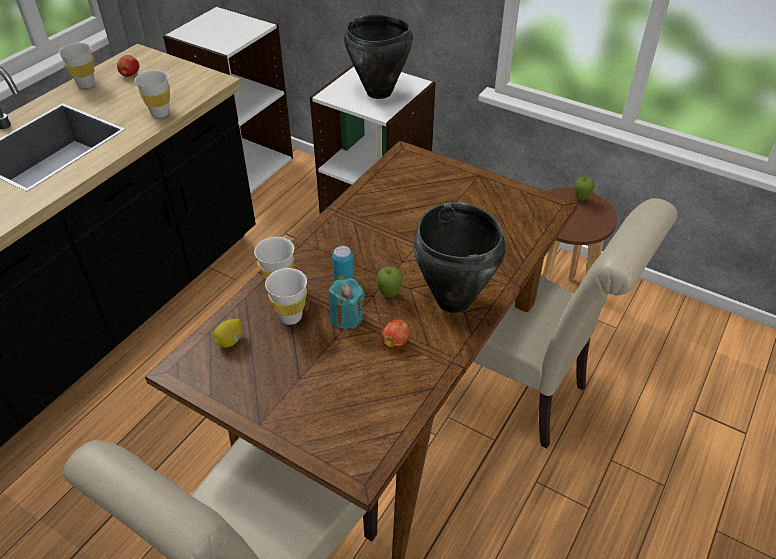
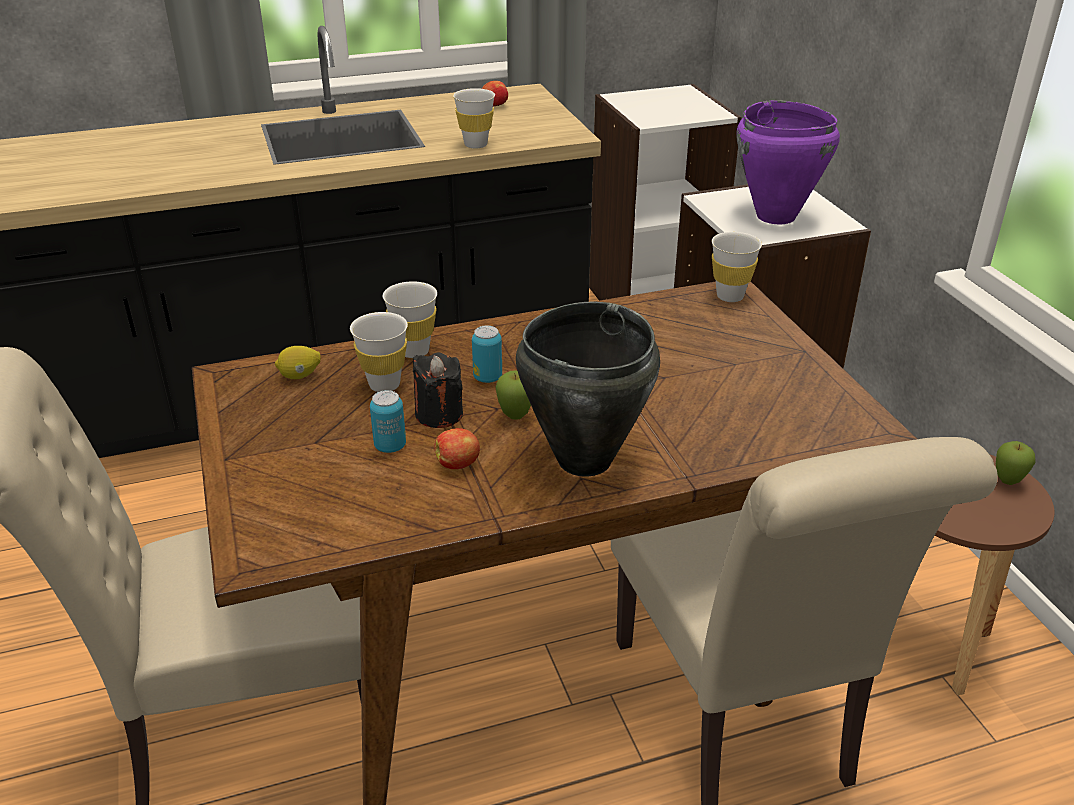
camera: 40 degrees right, 10 degrees down
white cup [59,42,95,88] -> white cup moved to [712,232,762,302]
turquoise candle [328,278,365,330] -> black candle [413,352,463,428]
black cooking pot [344,15,413,99] -> purple cooking pot [736,100,840,224]
none -> can [370,390,406,453]

